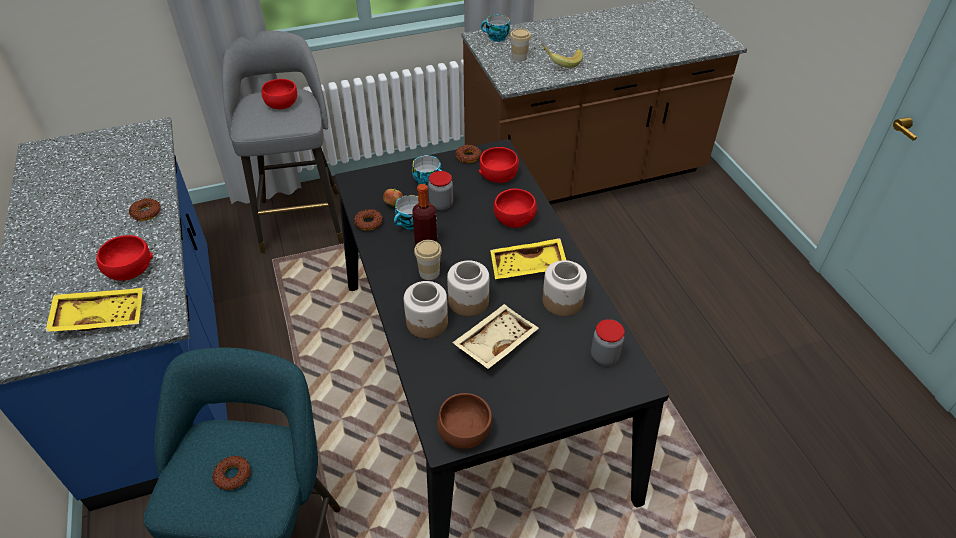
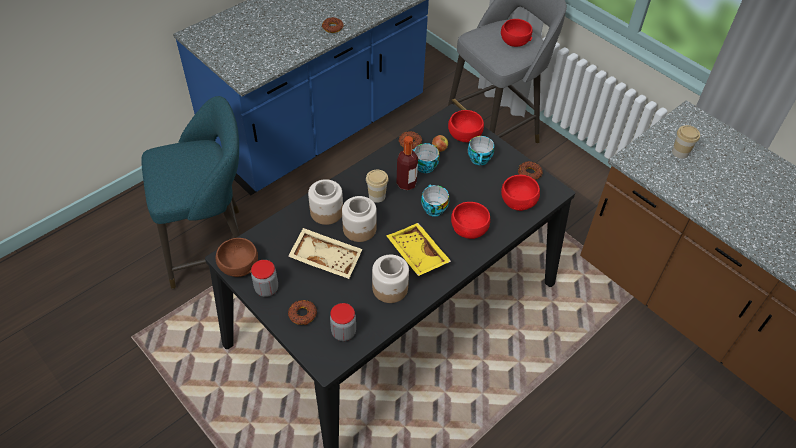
camera: 65 degrees right, 5 degrees up
yellow tray [45,288,143,332] -> none
red bowl [96,235,153,281] -> red bowl moved to [448,110,484,142]
donut [213,456,251,490] -> donut moved to [288,300,317,325]
jar [428,171,453,210] -> jar moved to [251,260,278,297]
cup [481,15,510,42] -> cup moved to [421,185,449,217]
banana [541,43,583,68] -> none

